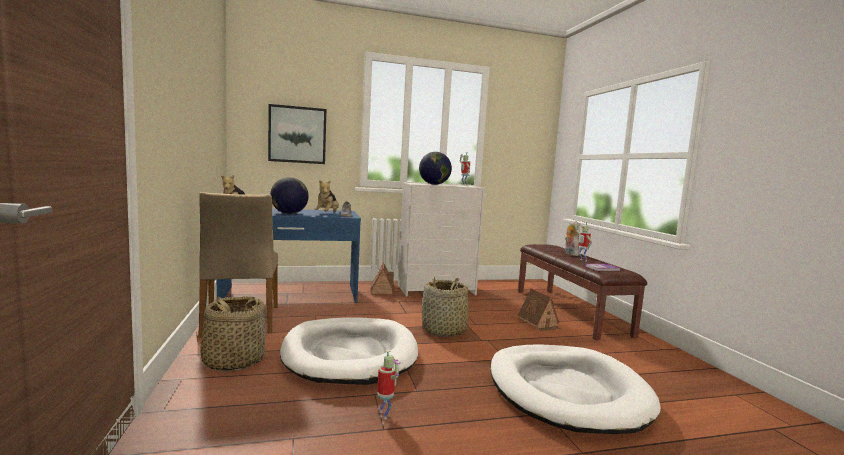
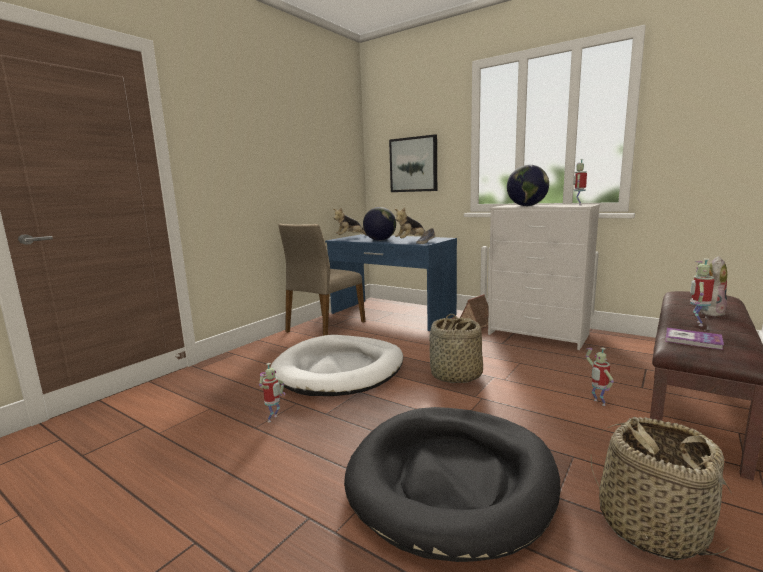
camera: 50 degrees right, 5 degrees up
basket [196,296,268,371] -> basket moved to [591,417,731,560]
white dog bed [490,344,661,434] -> black dog bed [344,407,560,562]
toy house [518,288,562,331] -> toy robot [586,348,614,406]

